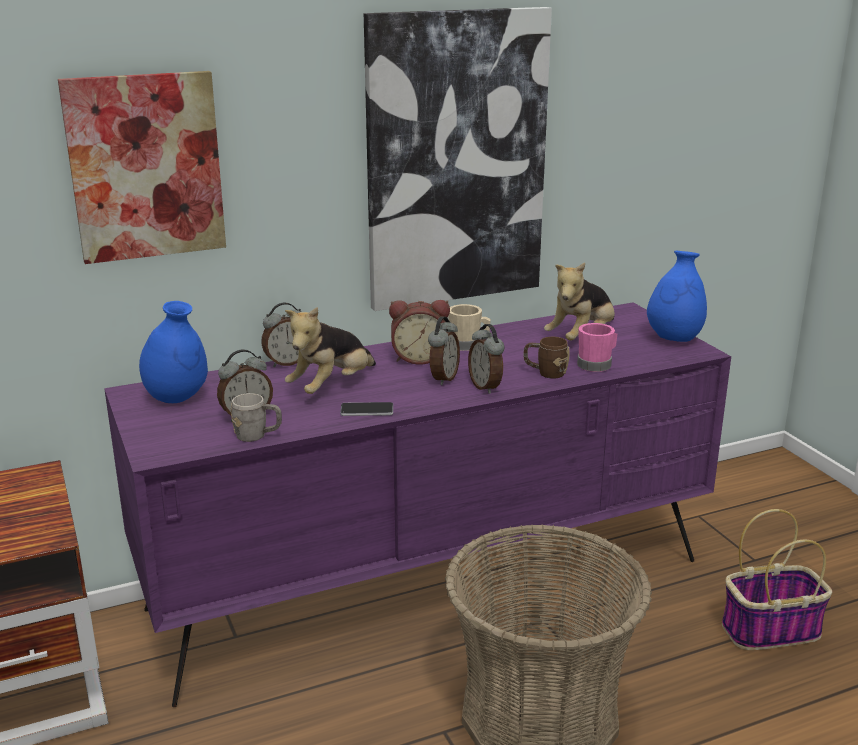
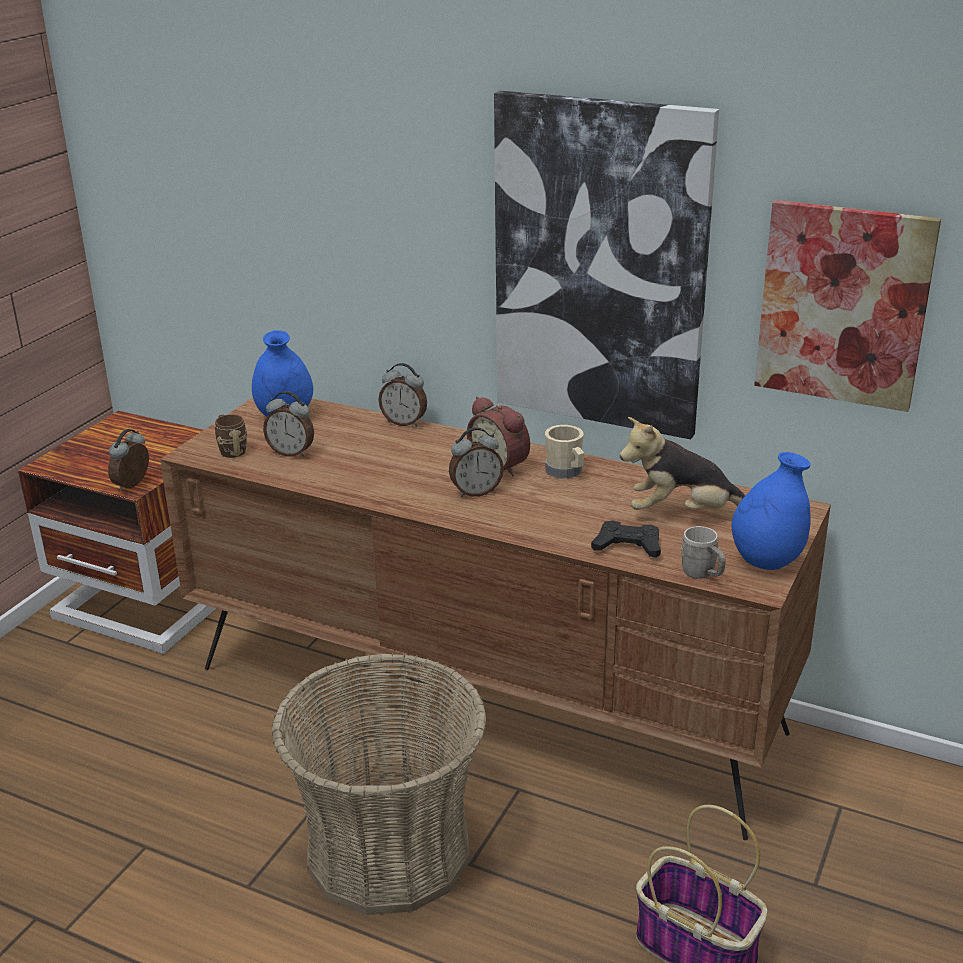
camera: 50 degrees right, 5 degrees up
picture [58,71,226,264] -> picture moved to [754,200,941,412]
purple tv stand [104,302,731,707] -> brown tv stand [160,398,831,840]
grey mug [231,393,282,442] -> grey mug moved to [681,526,726,579]
plush toy [285,307,376,394] -> none
phone [340,402,393,416] -> none
alarm clock [468,324,504,394] -> alarm clock moved to [108,429,149,491]
brown mug [524,337,570,379] -> brown mug moved to [215,414,247,458]
pink mug [577,323,617,372] -> black game controller [591,520,661,558]

